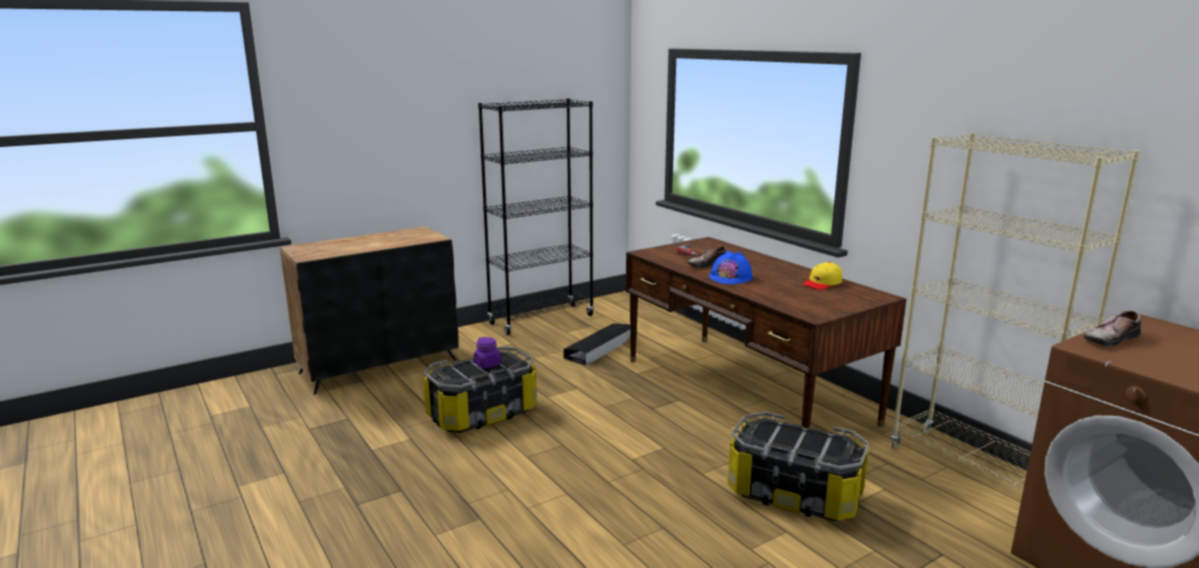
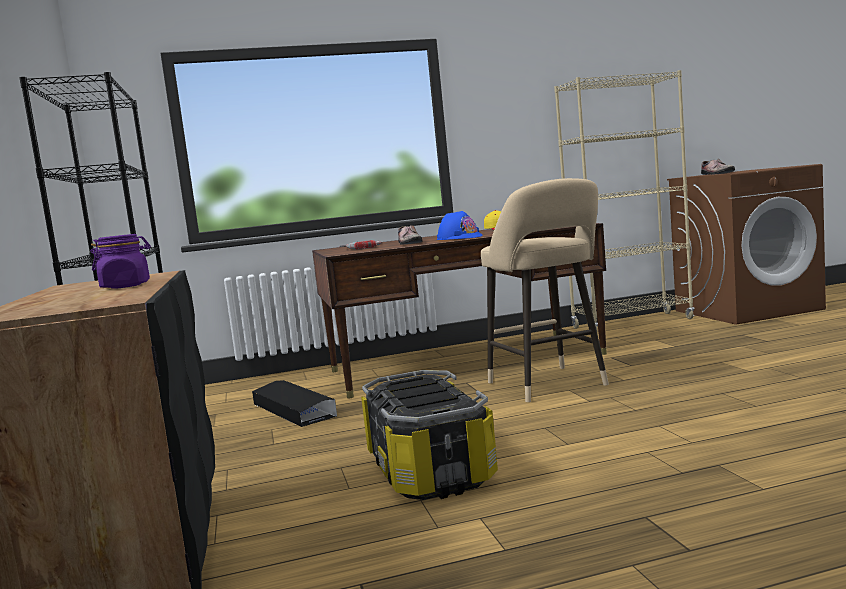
camera: 70 degrees left, 10 degrees down
purple jar [474,337,501,368] -> purple jar moved to [91,234,151,289]
storage box [728,412,869,521] -> none
none -> beige stool [481,178,609,402]

